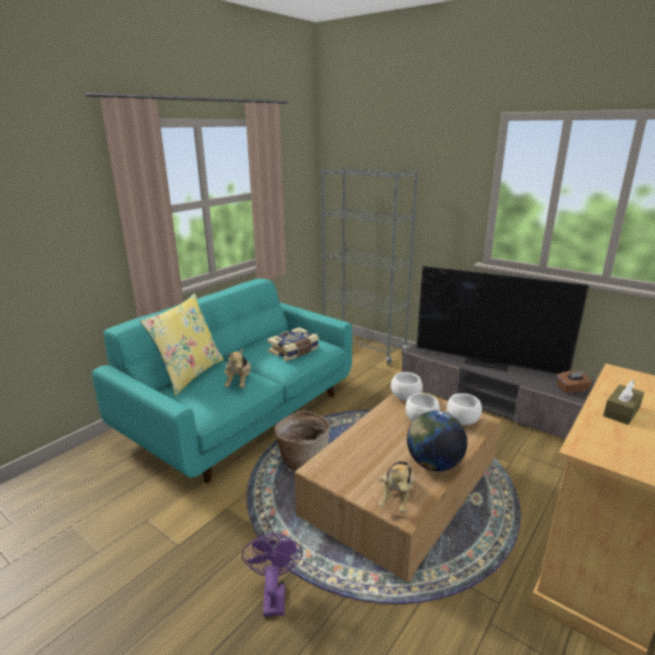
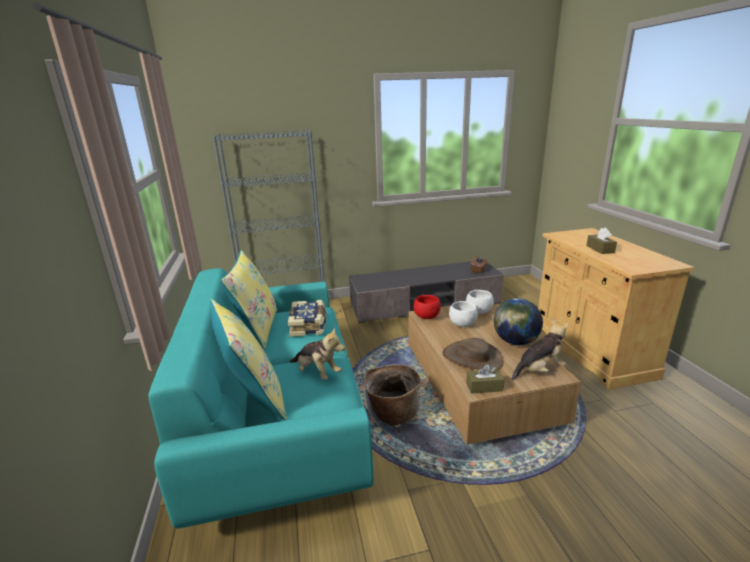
camera: 50 degrees left, 0 degrees up
purple fan [242,533,303,617] -> none
plush toy [378,461,415,513] -> plush toy turned 75 degrees counterclockwise [512,318,569,381]
white bowl [391,372,423,401] -> red bowl [414,295,441,319]
television [417,266,589,374] -> none
none -> yellow pillow [221,250,277,348]
none -> brown hat [443,338,504,370]
none -> brown tissue box [466,364,505,394]

